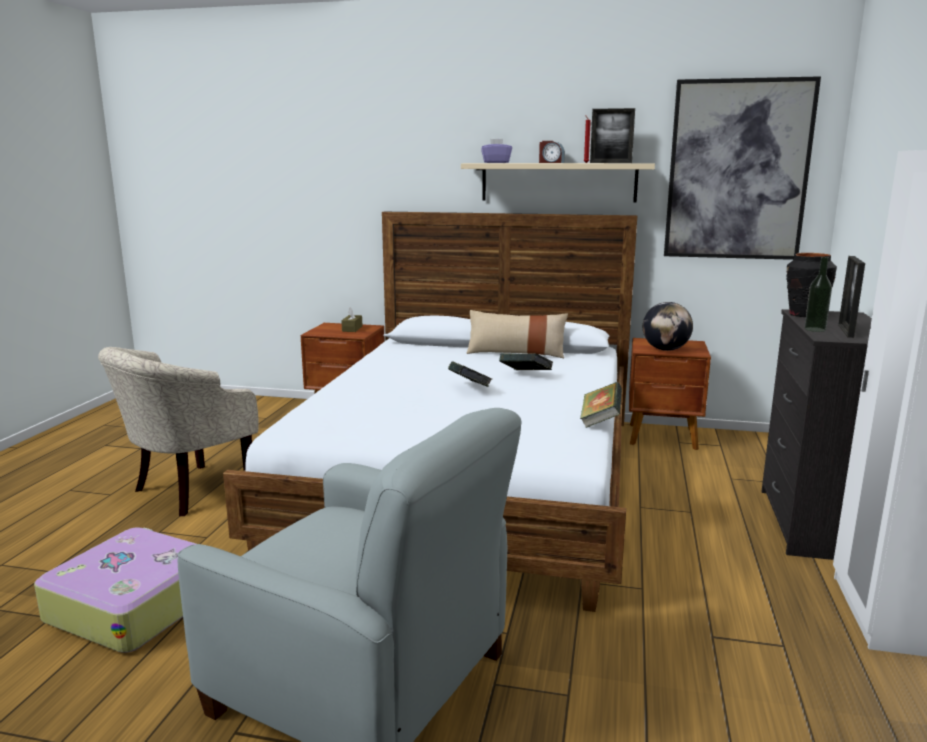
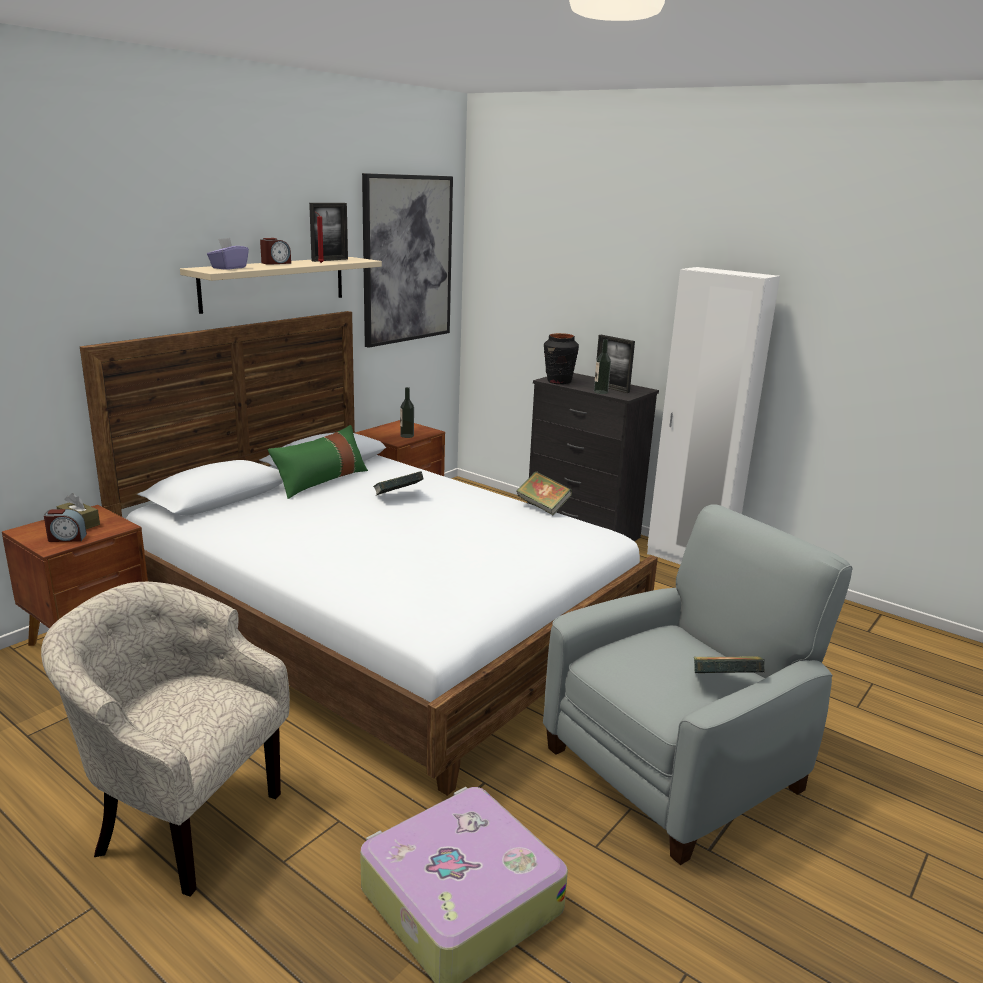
camera: 65 degrees left, 5 degrees up
beige armchair [98,347,259,516] -> beige armchair turned 135 degrees clockwise [41,582,290,897]
book [448,361,492,387] -> book moved to [694,656,765,673]
beige pillow [466,310,568,358] -> green pillow [268,425,368,499]
globe [643,302,693,351] -> bottle [400,387,414,438]
none -> alarm clock [44,509,87,542]

